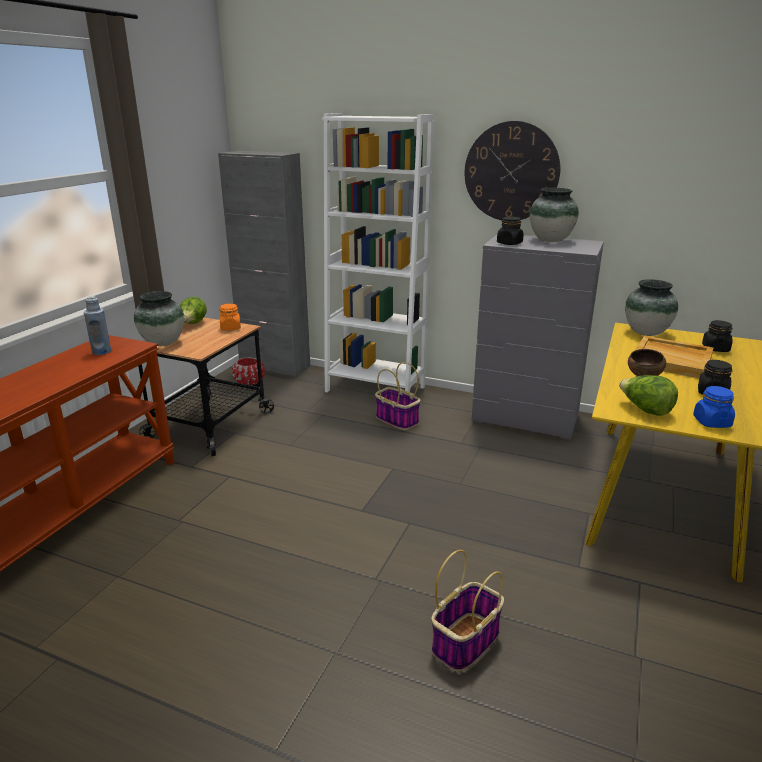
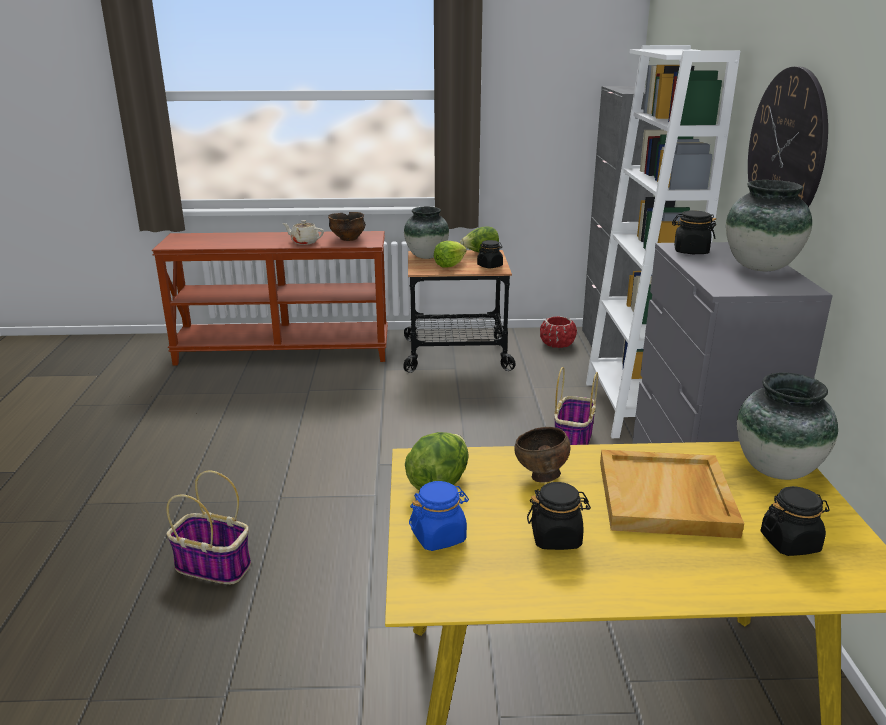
camera: 65 degrees right, 0 degrees up
blue bottle [84,296,111,355] -> bowl [328,212,366,241]
orange jar [219,304,241,331] -> black jar [477,240,503,268]
none -> beige teapot [282,220,324,245]
none -> lettuce [434,241,467,268]

